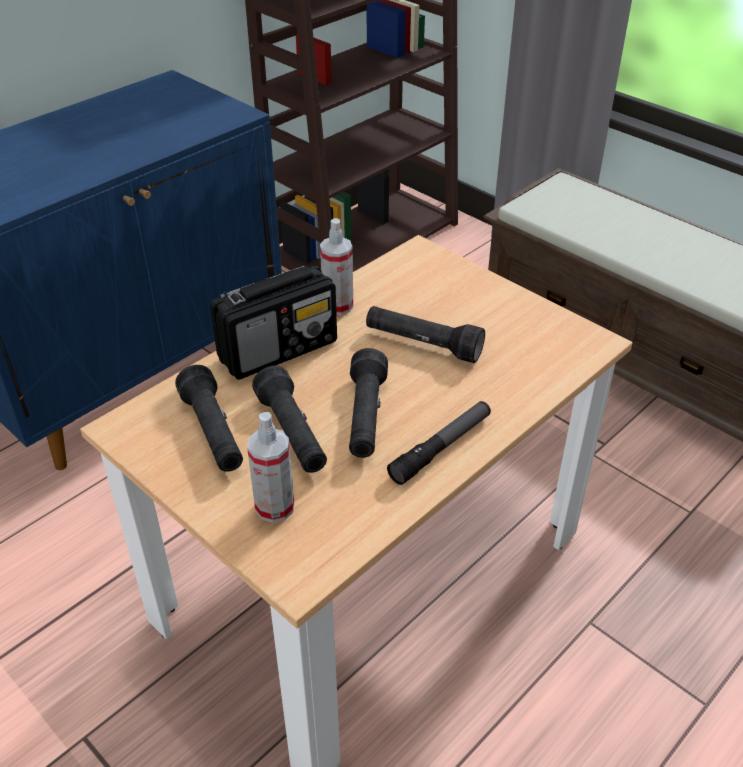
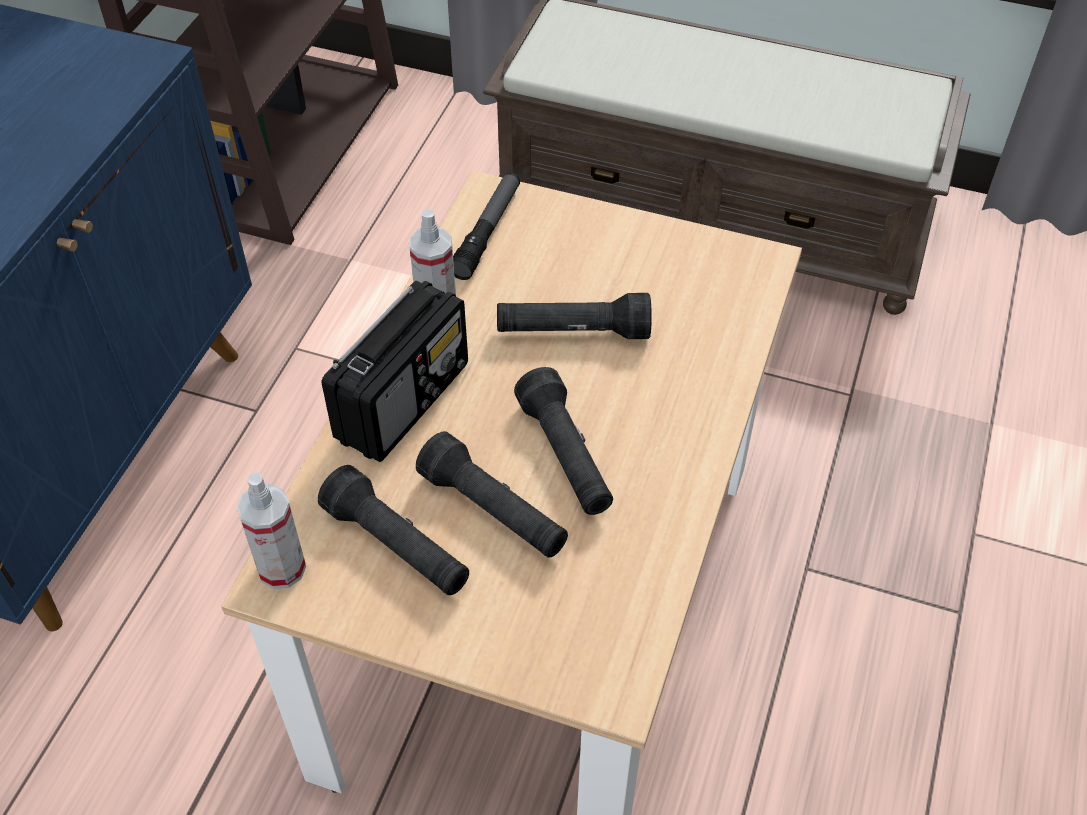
camera: 25 degrees left, 10 degrees up
spray bottle [247,412,294,523] -> spray bottle moved to [236,472,306,589]
flashlight [387,401,491,485] -> flashlight moved to [453,172,520,280]

